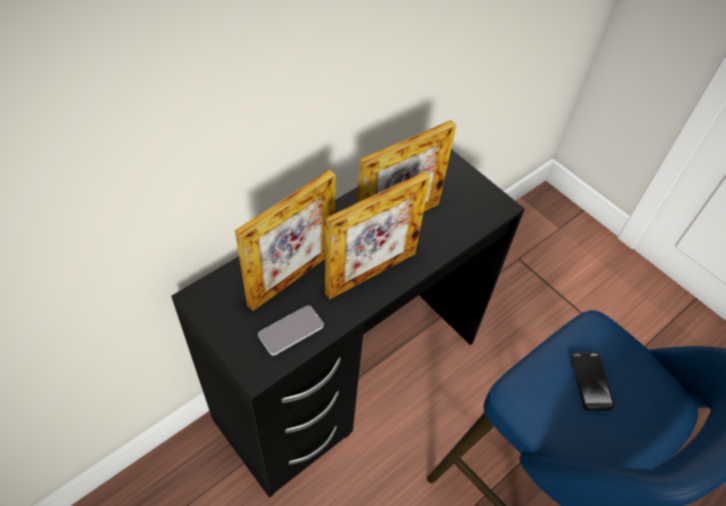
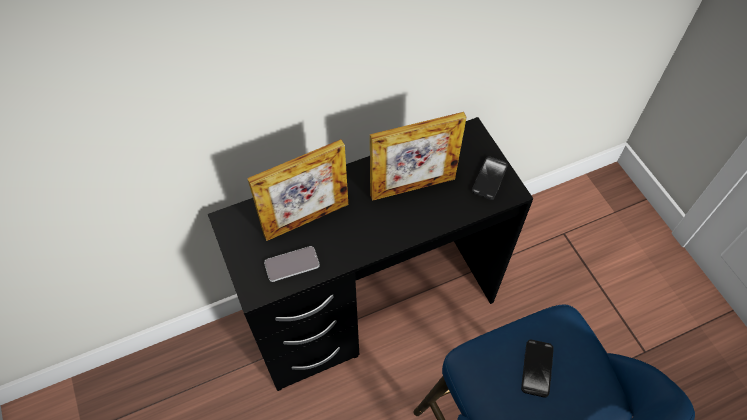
camera: 20 degrees right, 5 degrees up
picture frame [325,171,430,300] -> none
none -> phone [472,156,508,200]

